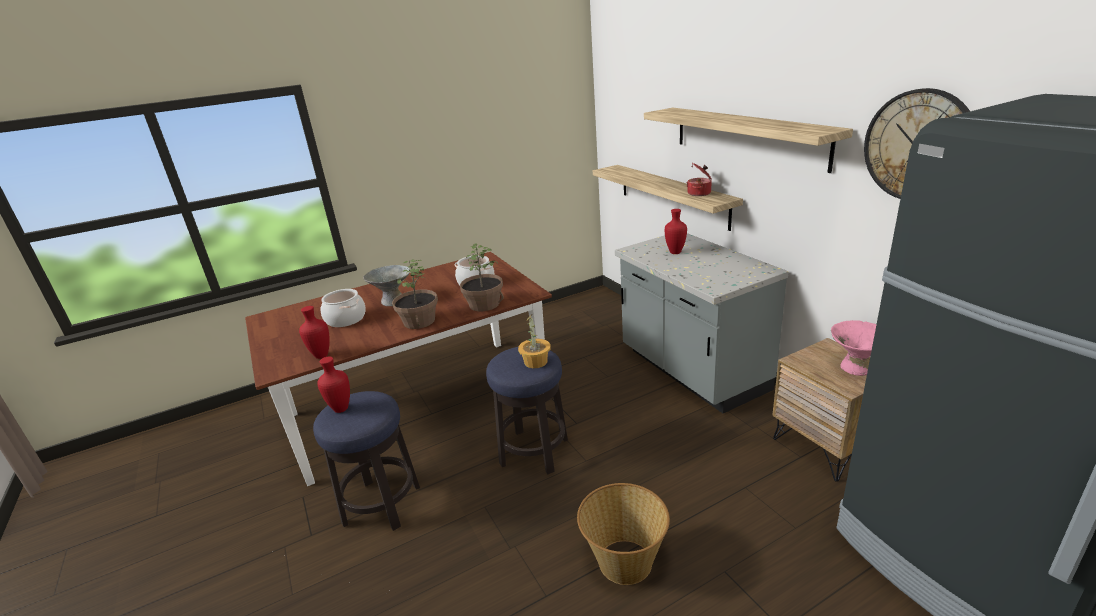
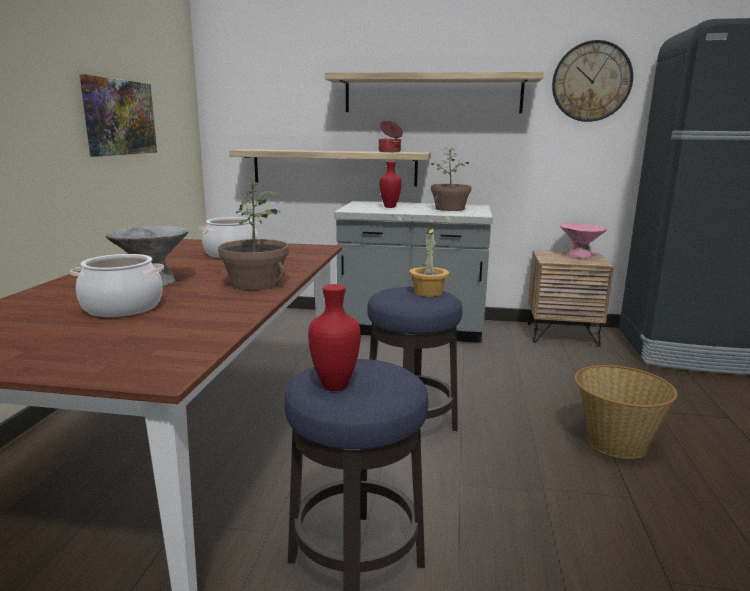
camera: 55 degrees left, 10 degrees down
red vase [299,306,330,359] -> none
potted plant [460,243,504,311] -> potted plant moved to [431,147,472,211]
none -> picture [80,74,157,157]

